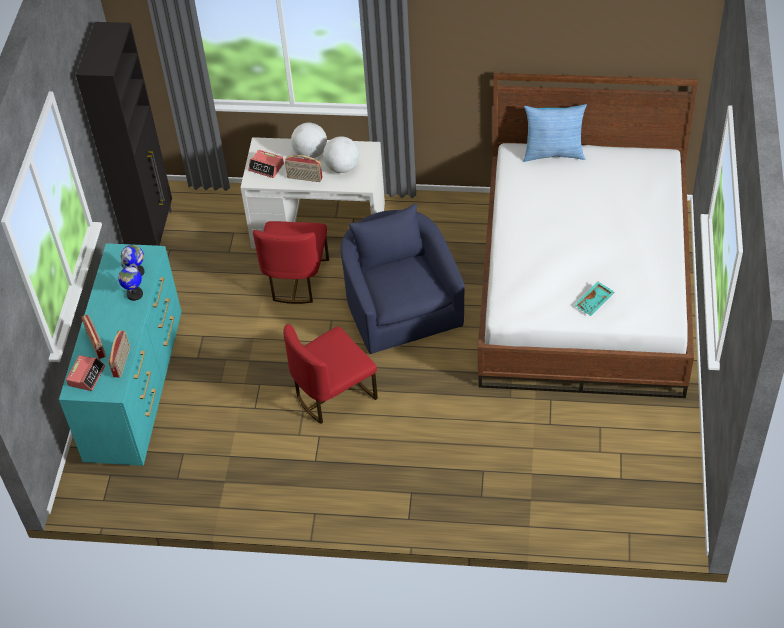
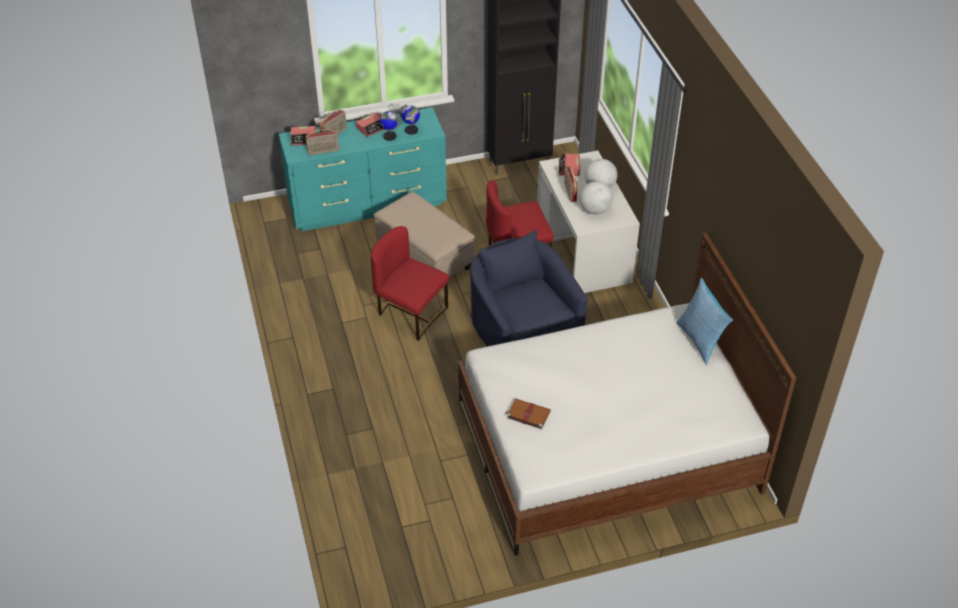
camera: 65 degrees right, 5 degrees down
blue armchair [341,204,465,354] -> blue armchair turned 75 degrees counterclockwise [470,230,588,347]
turquoise tray [574,281,614,316] -> brown book [506,399,551,429]
none -> alarm clock [356,113,384,137]
none -> beige ottoman [374,191,475,277]

